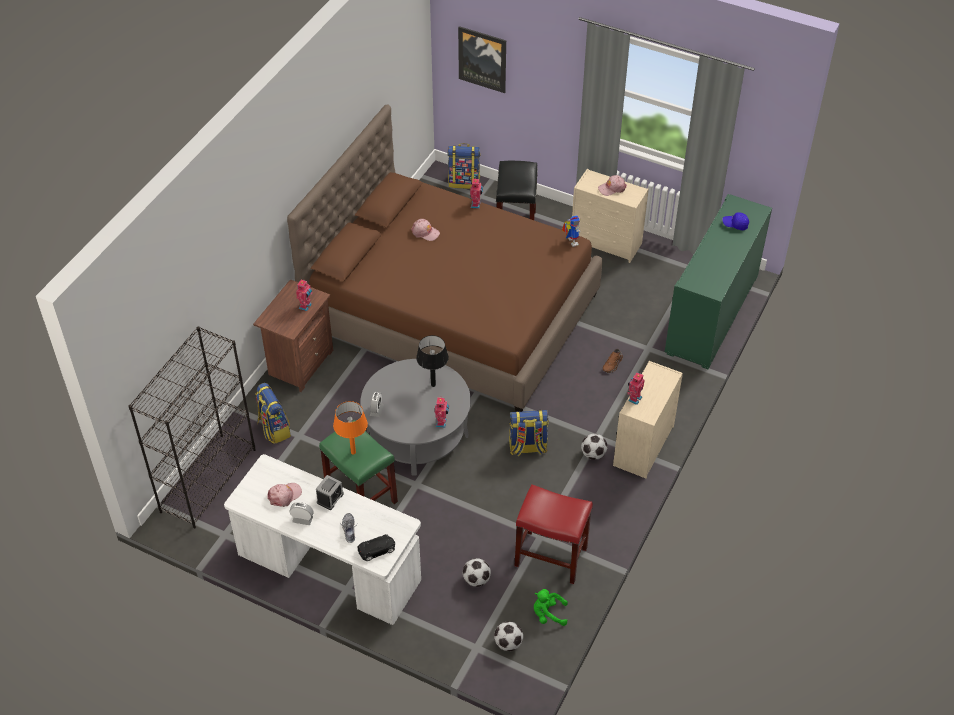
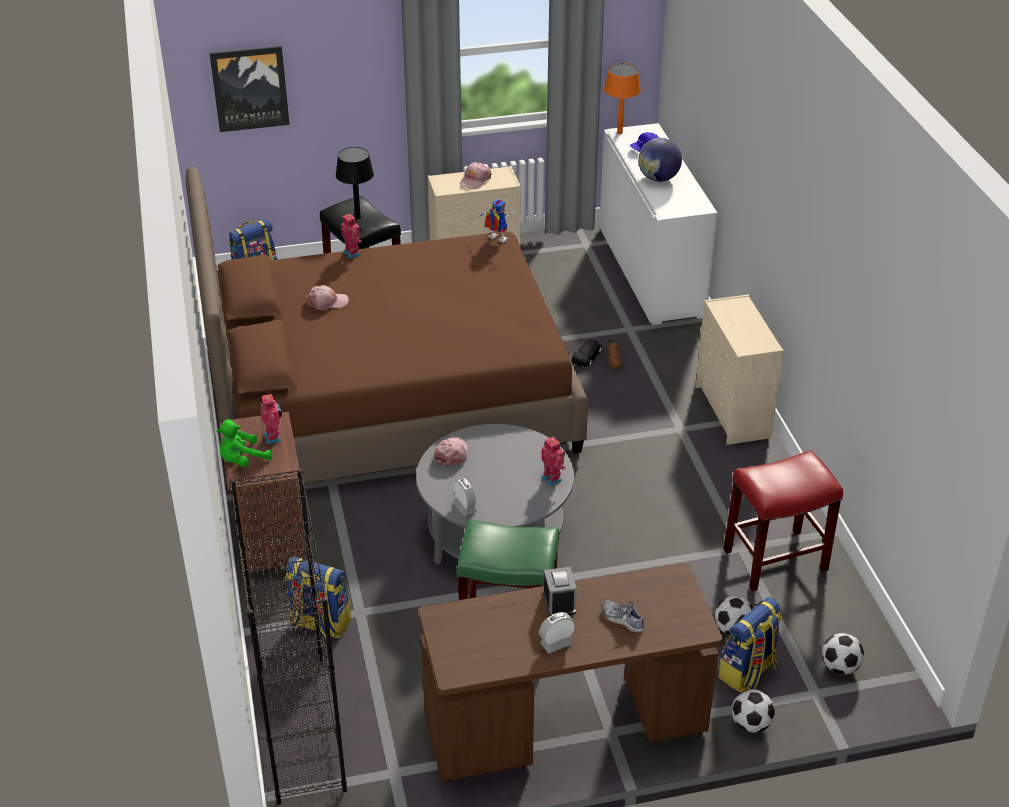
camera: 40 degrees left, 10 degrees down
white desk [224,454,421,625] -> brown desk [418,563,723,782]
pink cap [267,483,302,507] -> pink cap moved to [434,437,468,467]
orange table lamp [333,401,368,454] -> orange table lamp moved to [604,63,641,134]
black toy car [357,534,395,561] -> black toy car moved to [571,340,602,367]
black table lamp [416,335,449,387] -> black table lamp moved to [336,147,374,220]
backpack [509,410,549,456] -> backpack moved to [718,597,782,693]
green plush toy [534,589,568,626] -> green plush toy moved to [217,419,272,467]
football [581,434,607,460] -> football moved to [732,689,775,733]
toy robot [627,372,645,405] -> none
green cabinet [665,194,772,370] -> white cabinet [599,123,717,325]
none -> globe [638,138,682,182]

